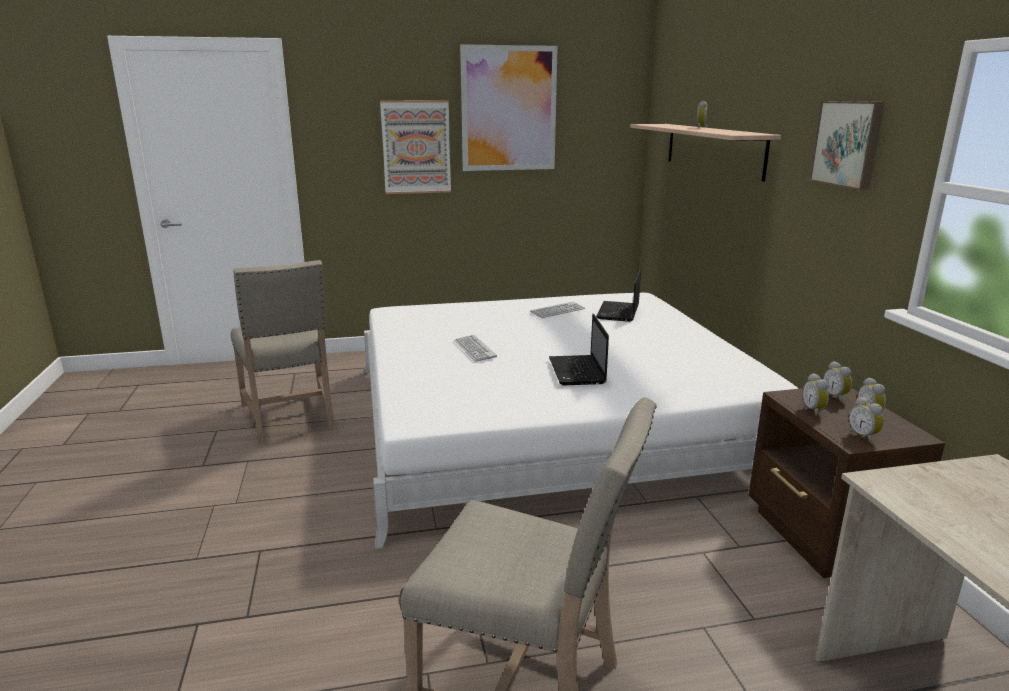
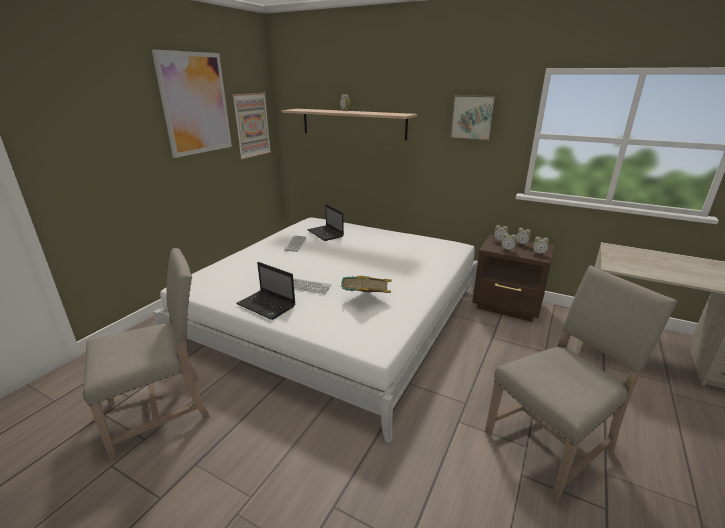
camera: 50 degrees left, 5 degrees up
beige chair [231,260,335,442] -> beige chair turned 45 degrees counterclockwise [83,248,210,460]
picture [380,100,451,194] -> picture moved to [232,93,271,160]
laptop [549,314,609,385] -> laptop moved to [236,262,295,320]
none -> book [341,276,392,293]

